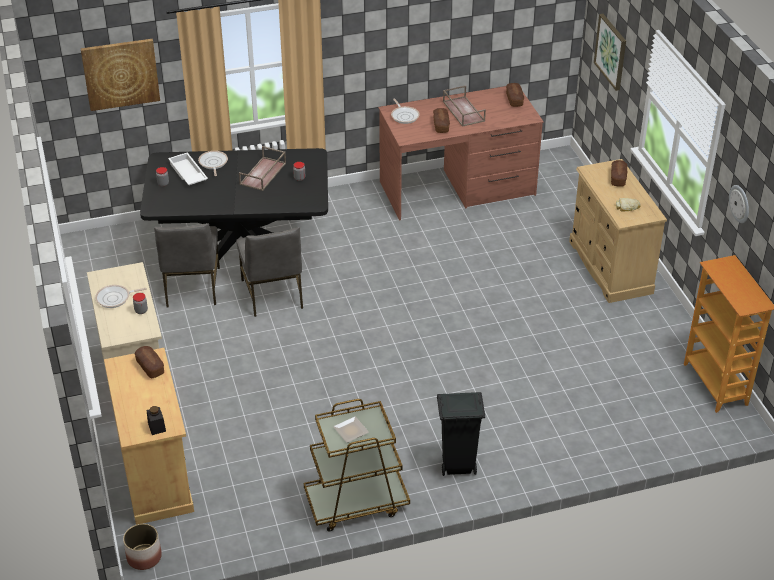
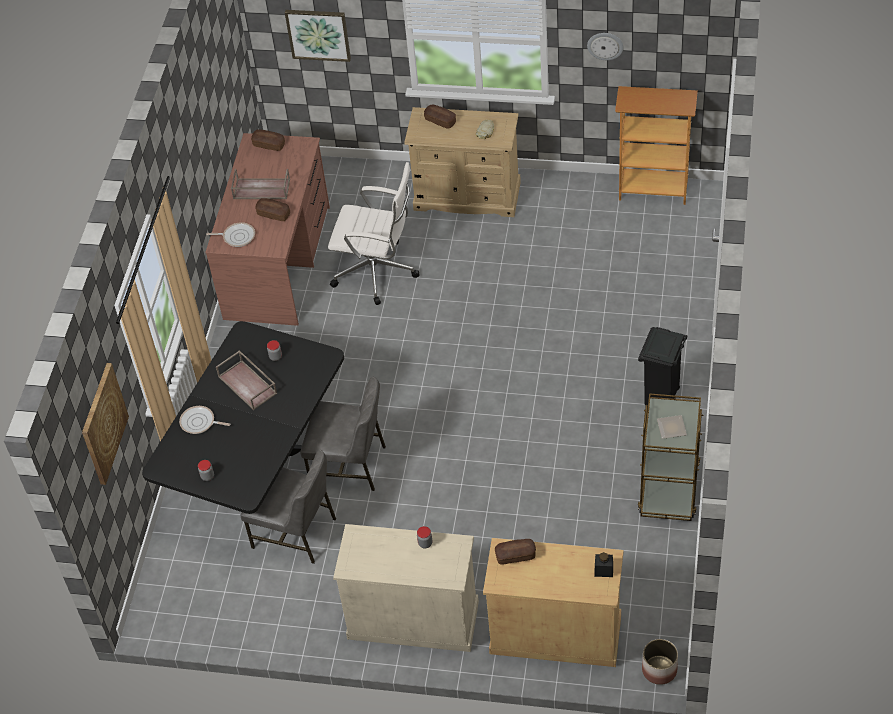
camera: 60 degrees left, 10 degrees up
frying pan [95,285,147,308] -> none
white tray [168,152,208,185] -> none
none -> white office chair [328,162,420,305]

